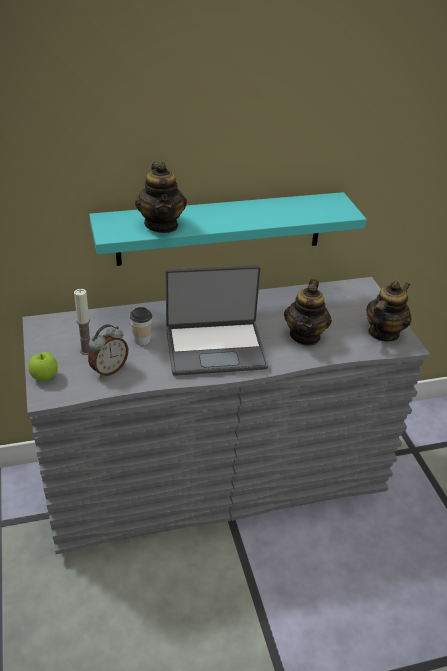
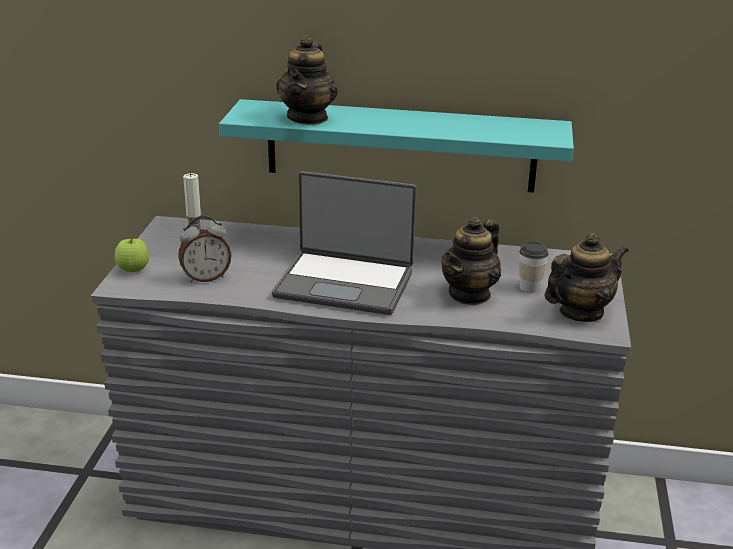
camera: 25 degrees right, 10 degrees down
cup [130,307,152,345] -> cup moved to [519,242,549,293]

